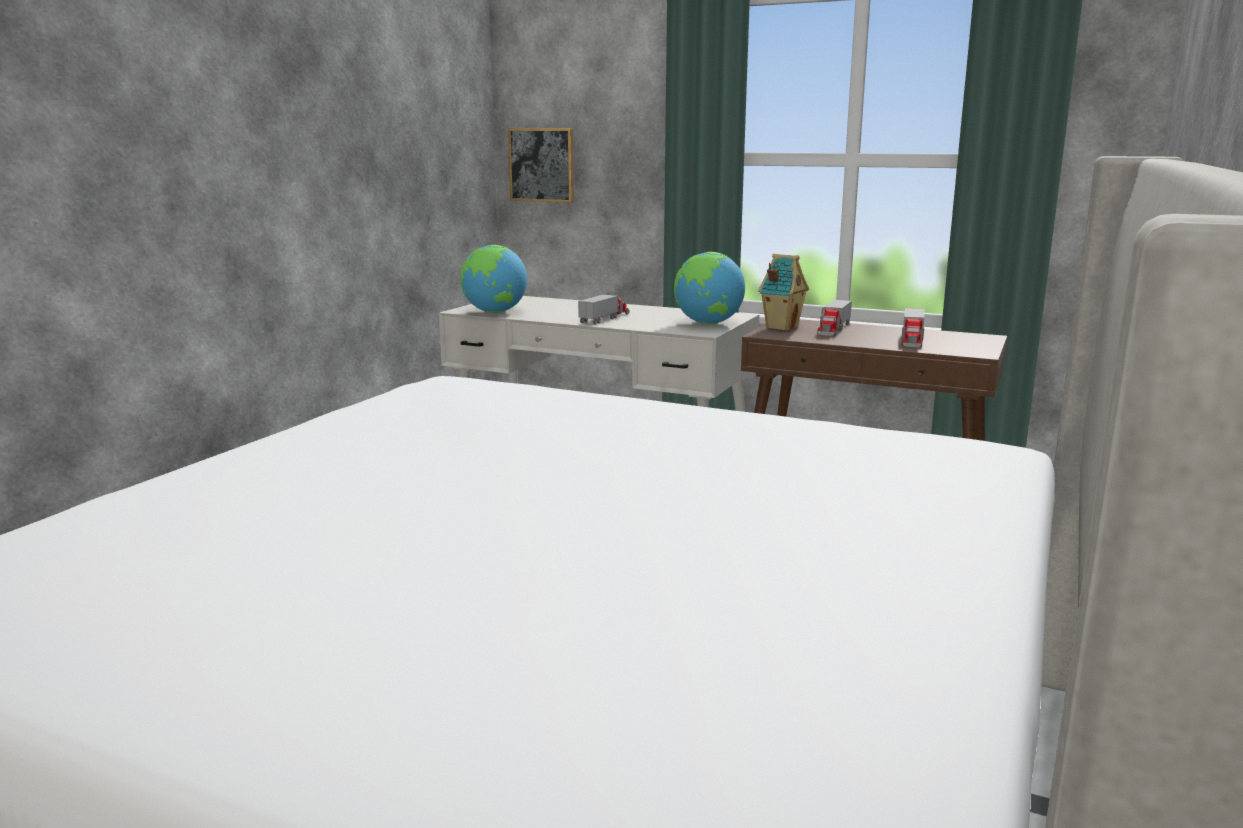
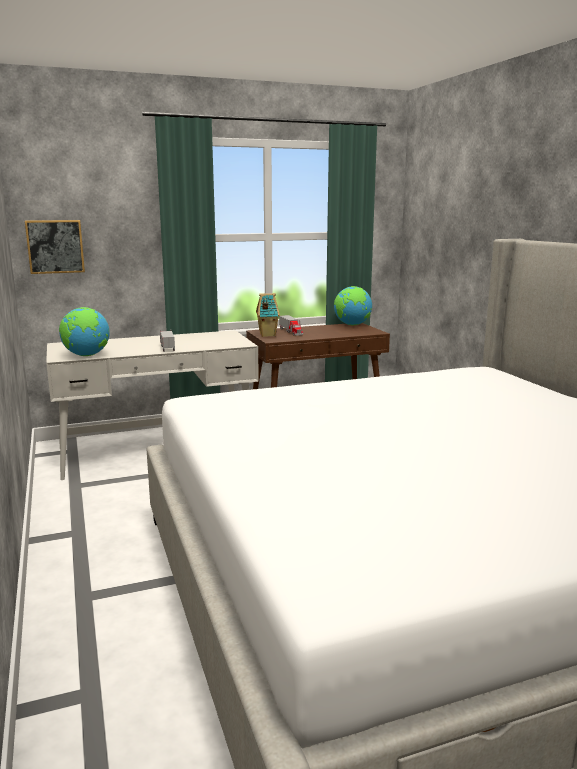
camera: 45 degrees left, 0 degrees up
globe [674,252,745,324] -> globe moved to [334,286,372,325]
toy truck [902,308,924,347] -> none

